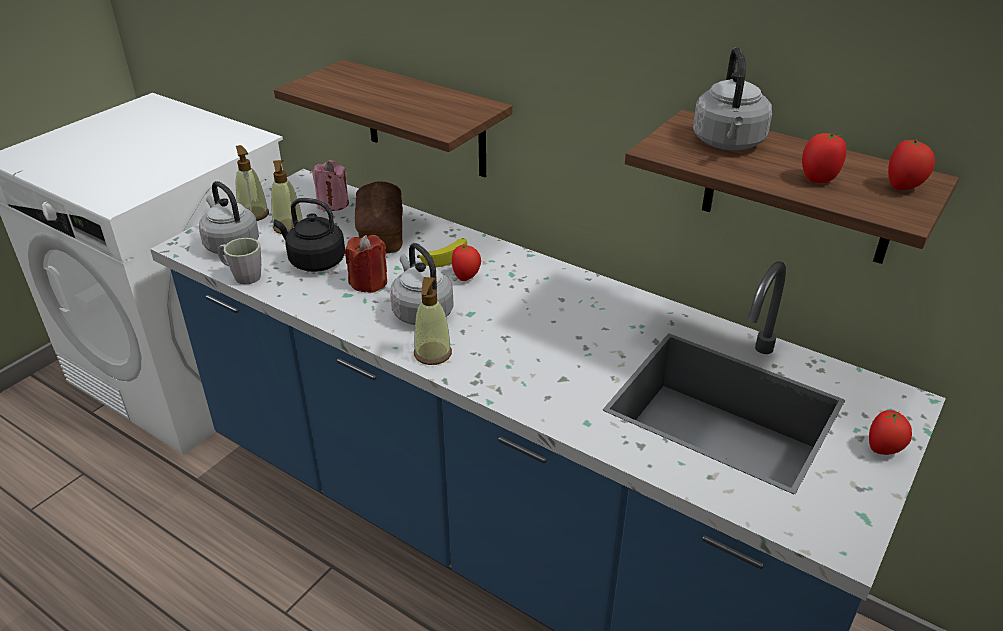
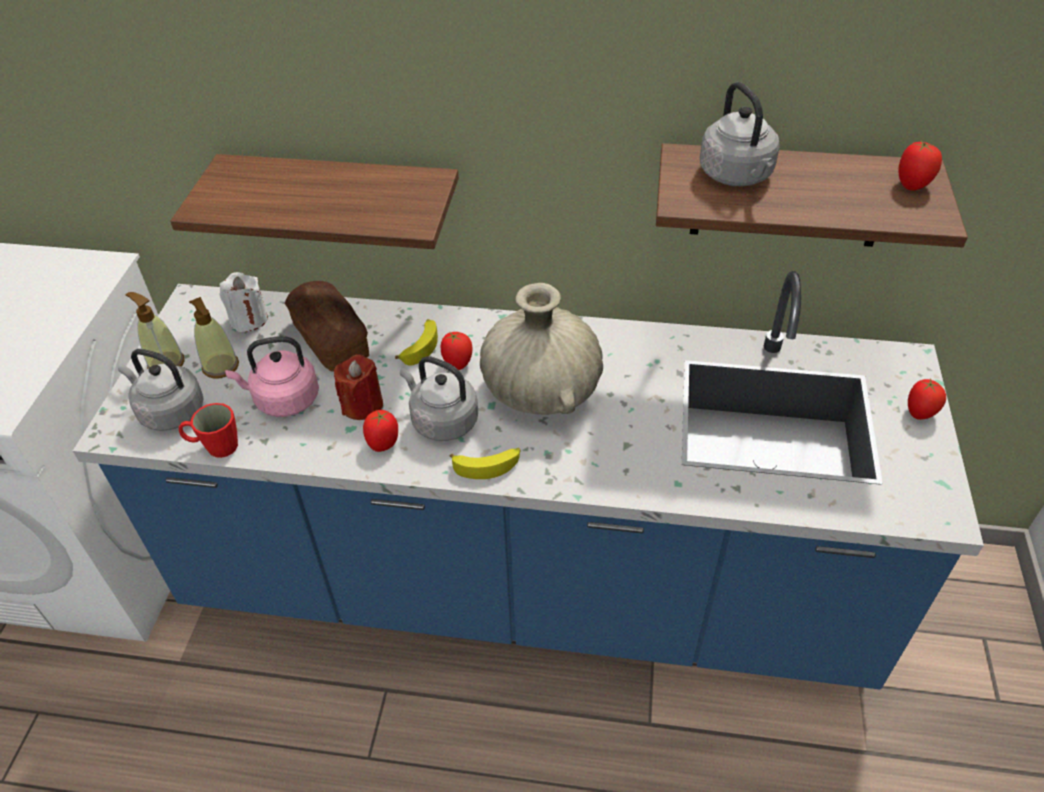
camera: 25 degrees left, 10 degrees up
grey mug [218,238,261,285] -> red mug [179,403,238,458]
black kettle [274,198,345,272] -> pink kettle [225,336,319,417]
pink candle [312,160,349,211] -> white candle [219,272,268,332]
soap dispenser [414,277,452,365] -> banana [449,448,520,479]
tomato [802,132,846,183] -> tomato moved to [363,410,398,452]
none -> beige vase [480,283,603,415]

